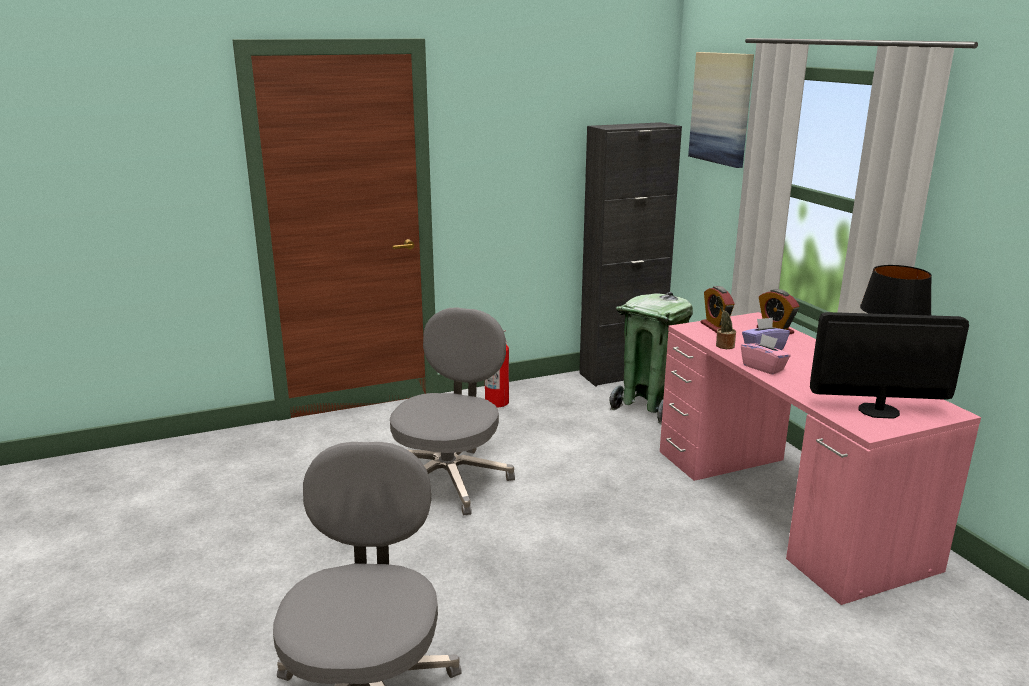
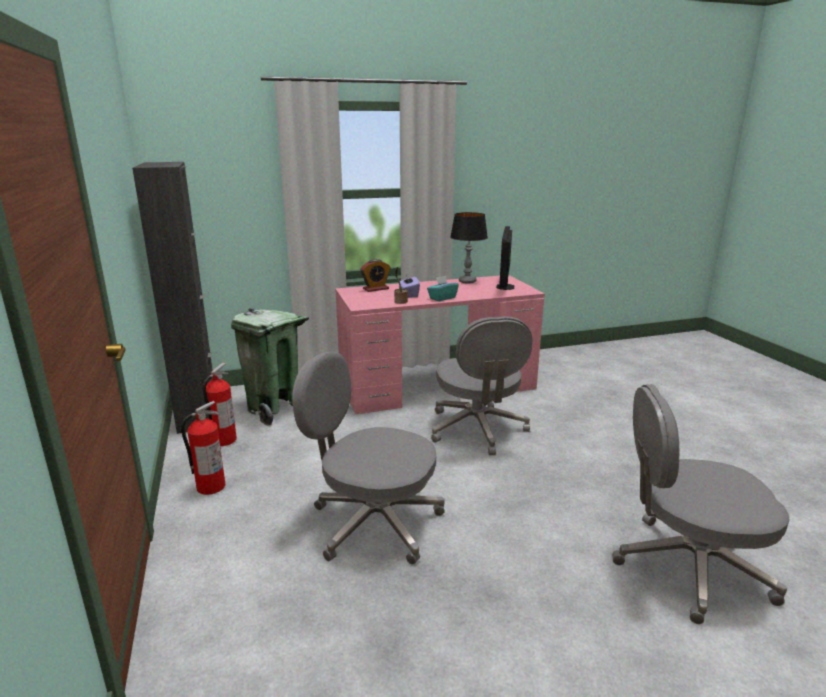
camera: 85 degrees left, 0 degrees up
picture [688,52,754,168] -> none
alarm clock [701,286,735,333] -> none
pink tissue box [741,334,790,375] -> turquoise tissue box [427,276,459,301]
none -> fire extinguisher [203,362,237,446]
none -> grey office chair [431,316,532,455]

